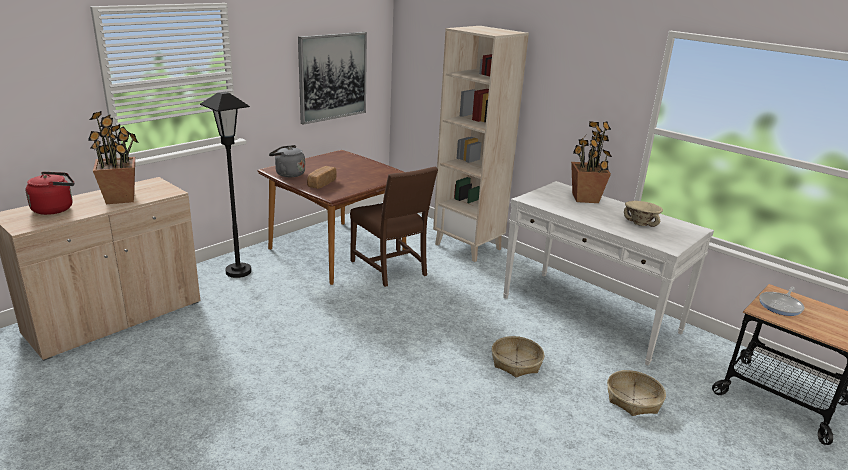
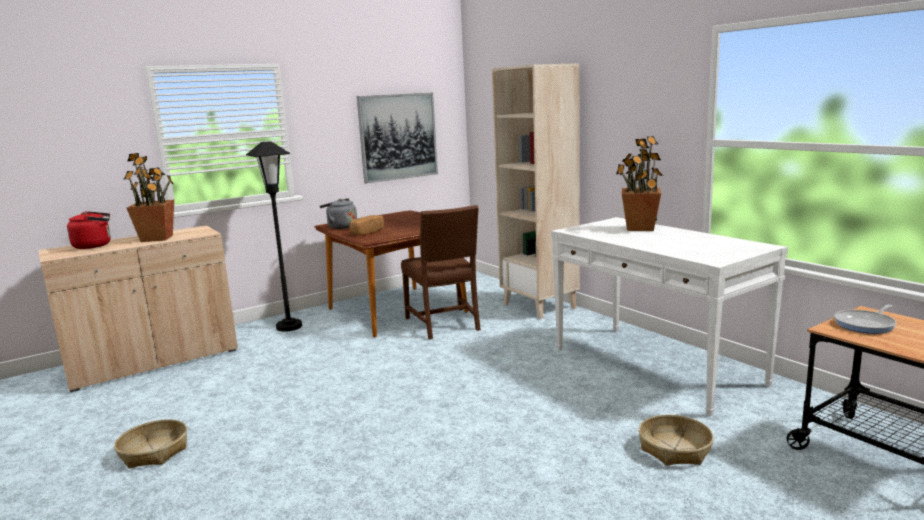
camera: 15 degrees right, 10 degrees down
basket [492,336,545,377] -> basket moved to [114,419,187,468]
beige bowl [624,201,663,227] -> none

